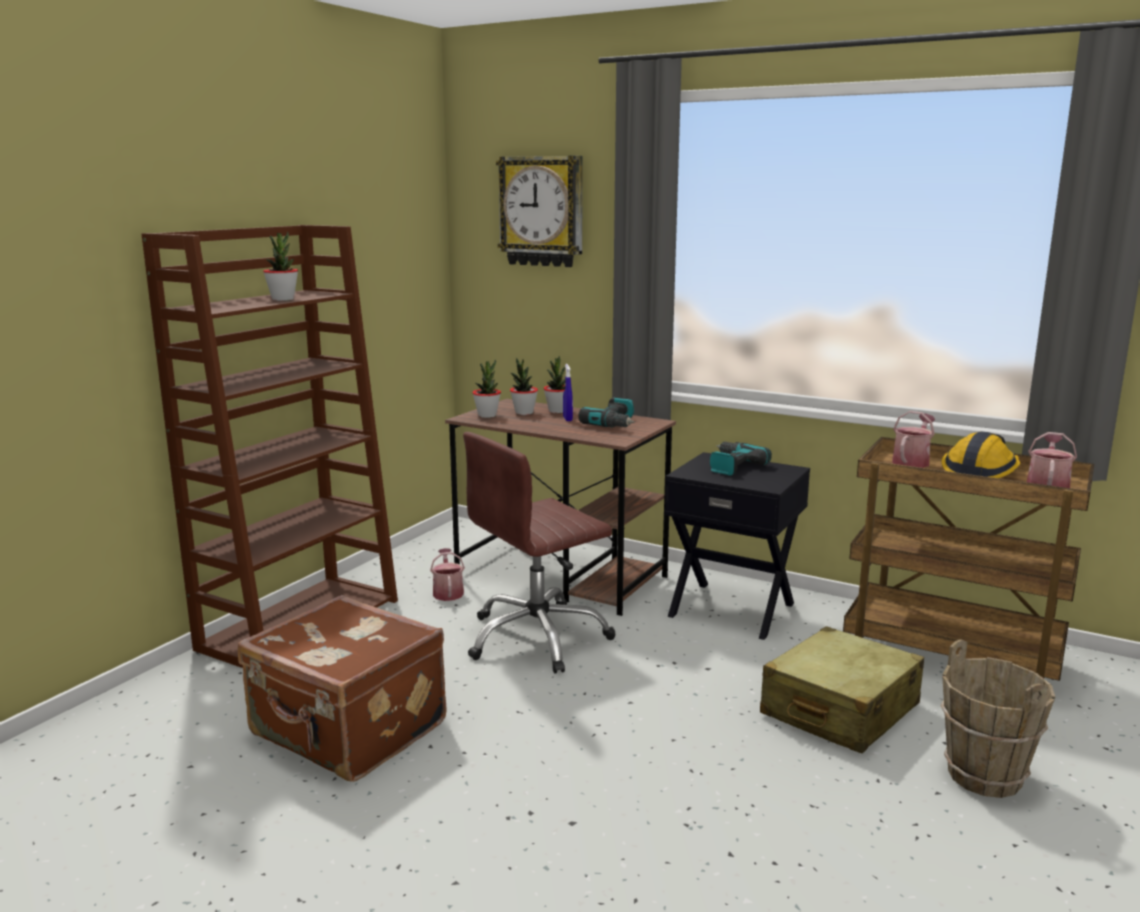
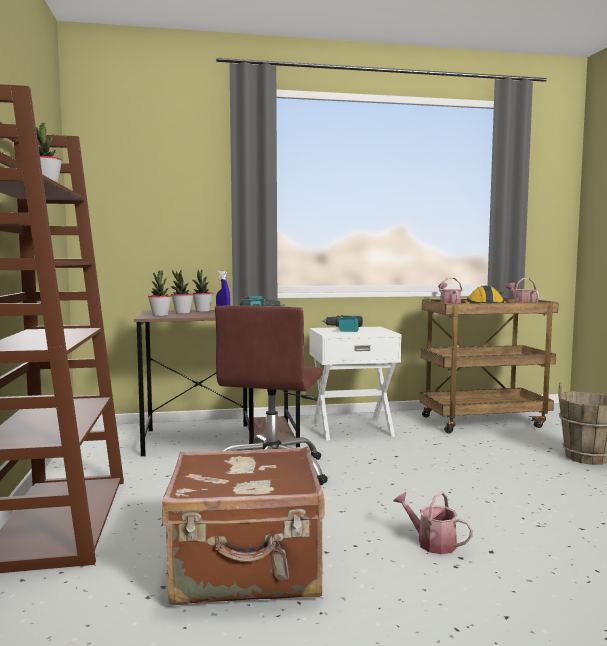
camera: 40 degrees left, 10 degrees down
watering can [430,548,465,601] -> watering can moved to [393,491,473,554]
wall clock [496,156,583,267] -> none
black nightstand [665,452,810,640] -> white nightstand [309,327,402,441]
beige suitcase [760,626,924,753] -> none

